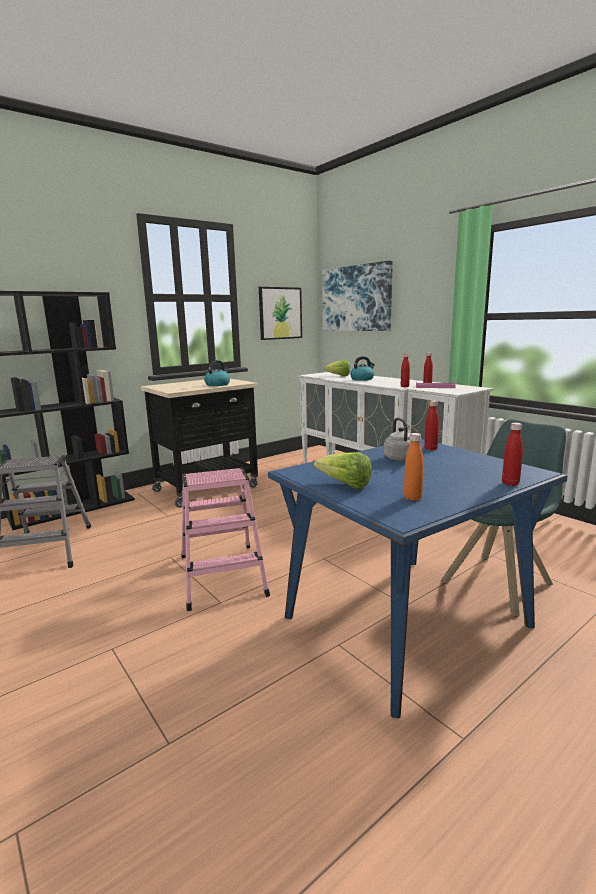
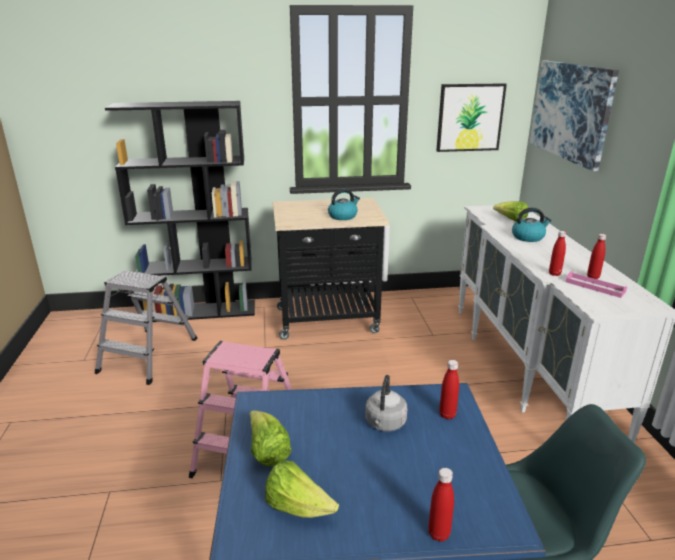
camera: 30 degrees right, 10 degrees up
orange bottle [404,433,423,501] -> lettuce [265,460,339,518]

